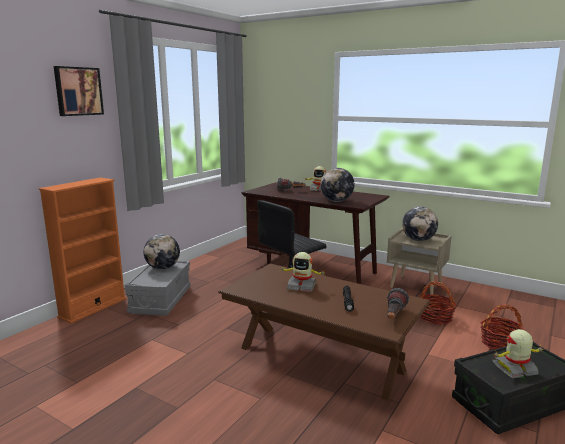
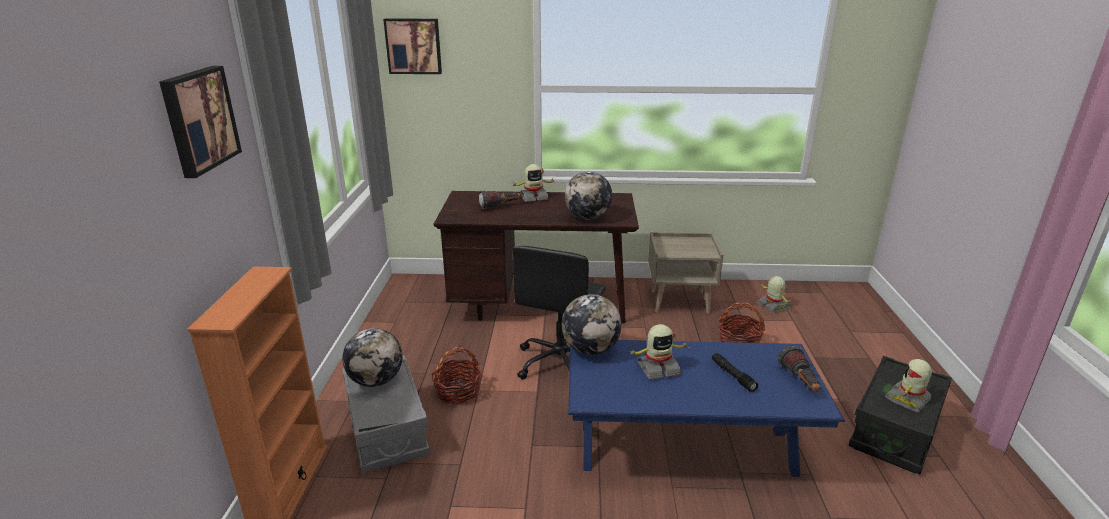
camera: 30 degrees left, 10 degrees up
brown coffee table [218,264,431,401] -> blue coffee table [568,340,845,477]
globe [402,206,438,241] -> globe moved to [562,294,622,355]
basket [480,304,524,349] -> basket moved to [432,347,482,405]
none -> picture [383,19,442,74]
none -> toy robot [758,276,791,313]

